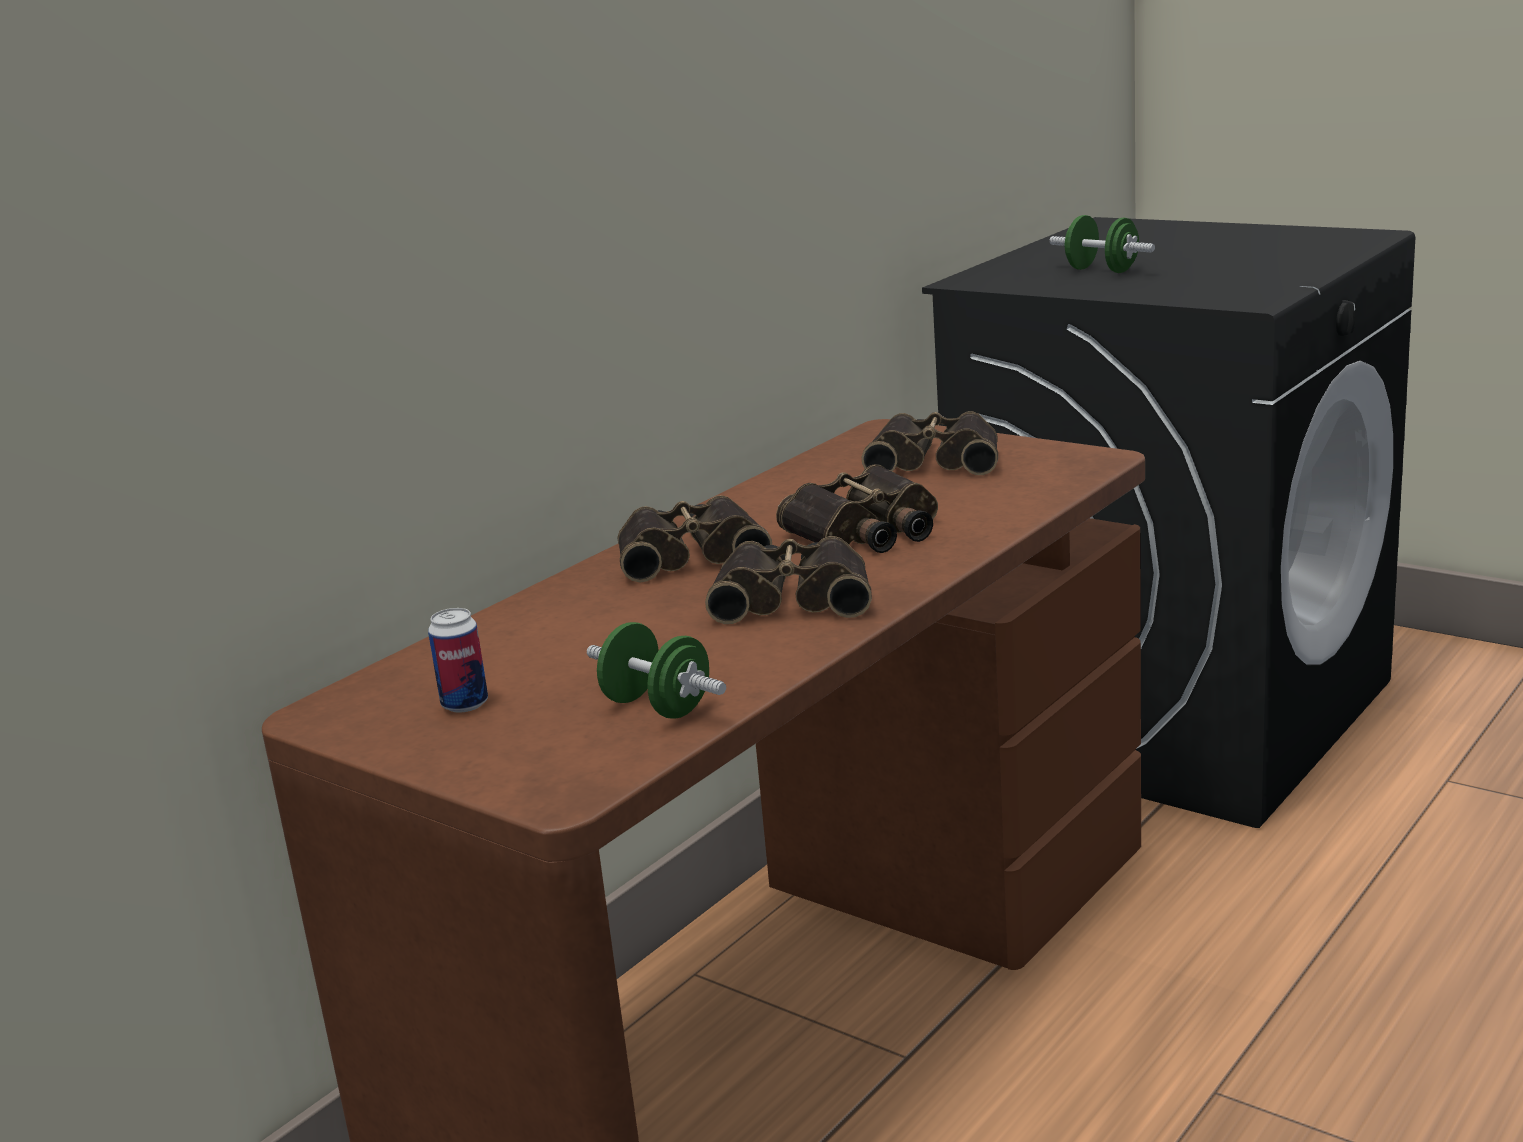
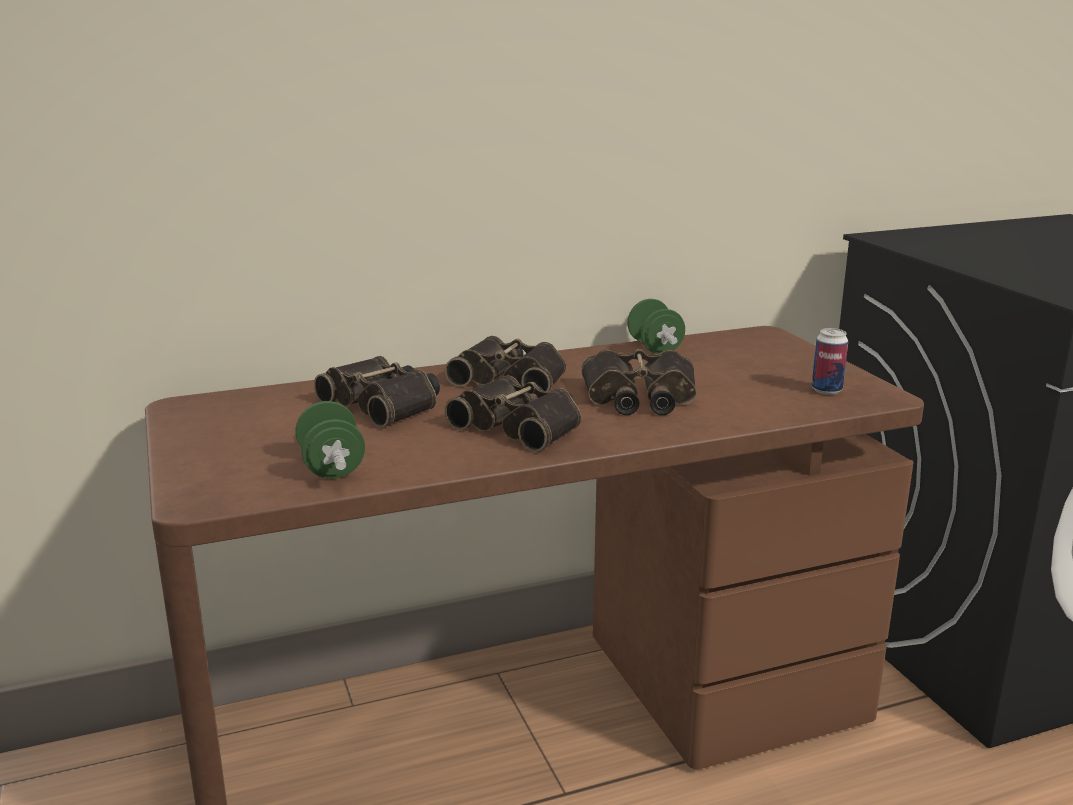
camera: 30 degrees right, 0 degrees up
can [428,608,488,713] -> can moved to [812,328,848,395]
binoculars [862,412,998,475] -> binoculars moved to [314,356,440,428]
green dumbbell [1049,215,1155,273] -> green dumbbell moved to [627,299,685,354]

